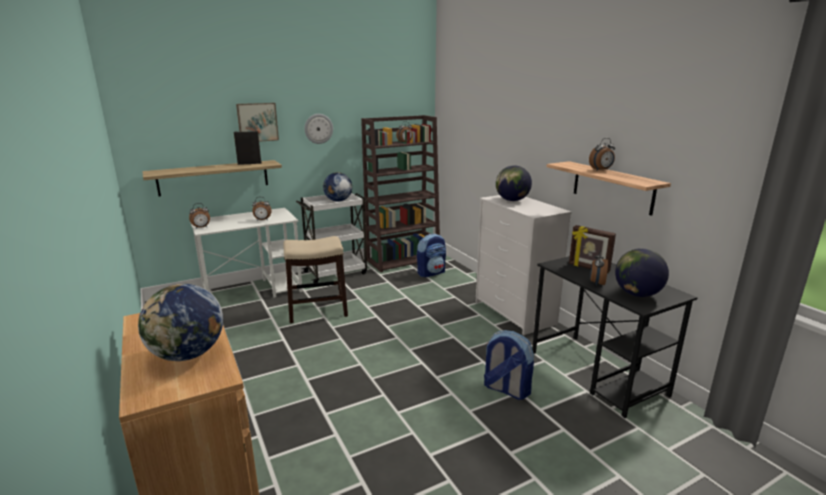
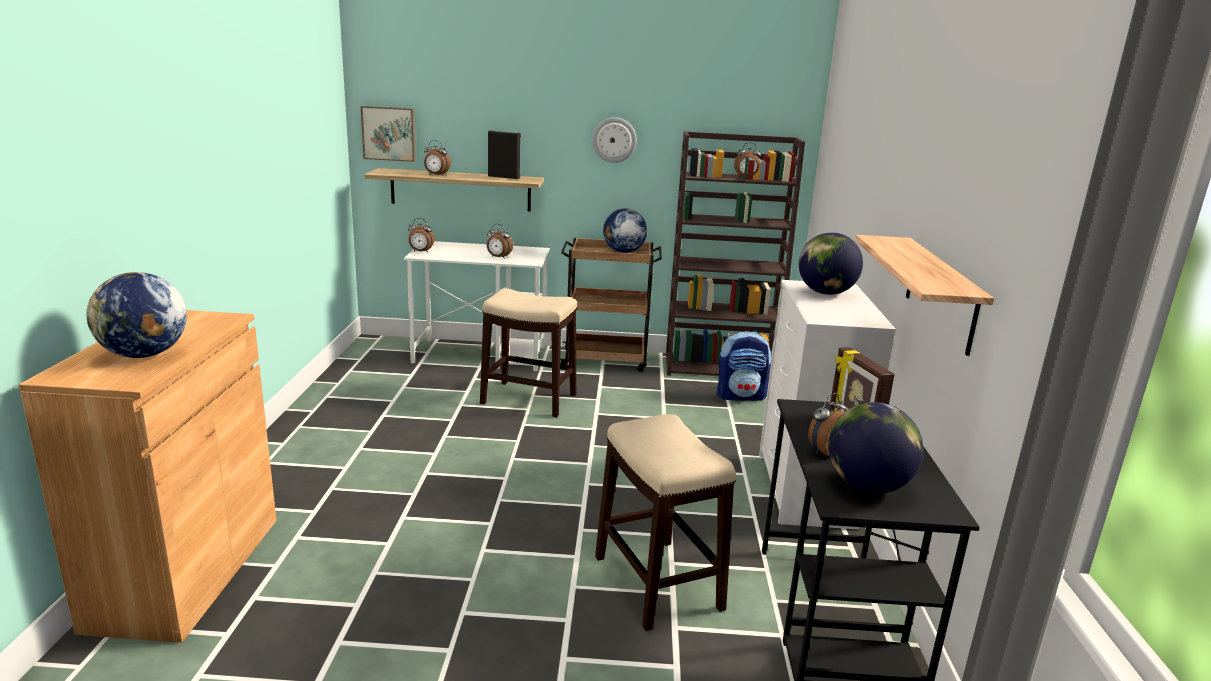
camera: 30 degrees right, 0 degrees up
picture [236,103,279,142] -> picture moved to [361,106,416,162]
white cart [296,192,369,283] -> brown cart [560,238,662,372]
backpack [484,330,534,400] -> stool [595,414,736,631]
alarm clock [589,138,615,171] -> alarm clock moved to [424,140,451,176]

